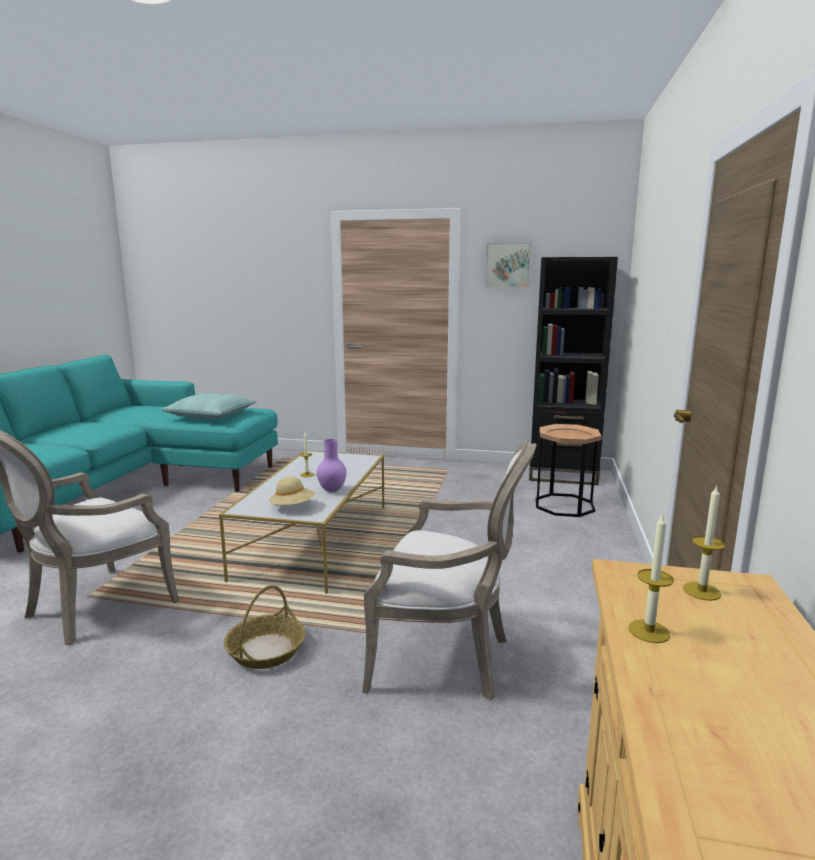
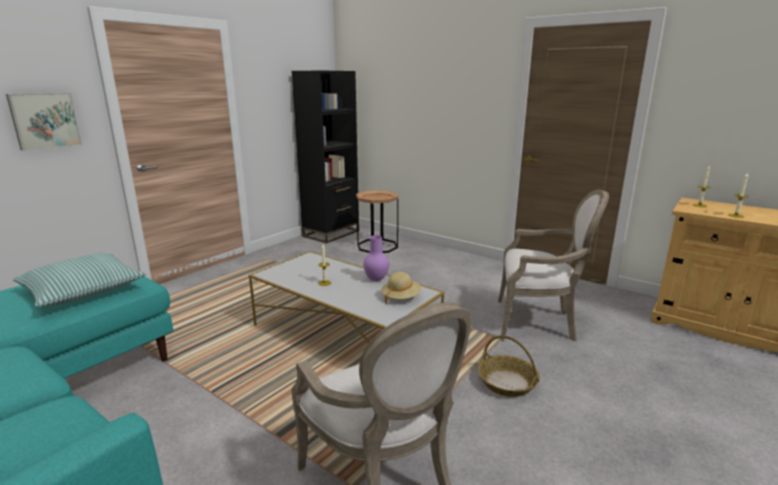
camera: 65 degrees left, 5 degrees up
armchair [362,441,537,701] -> armchair turned 60 degrees clockwise [498,189,609,341]
picture [485,242,531,288] -> picture moved to [6,93,82,151]

